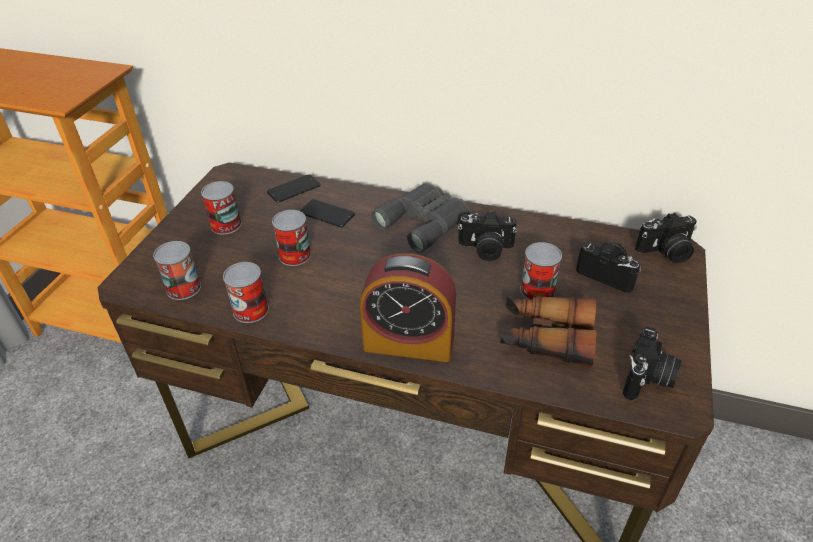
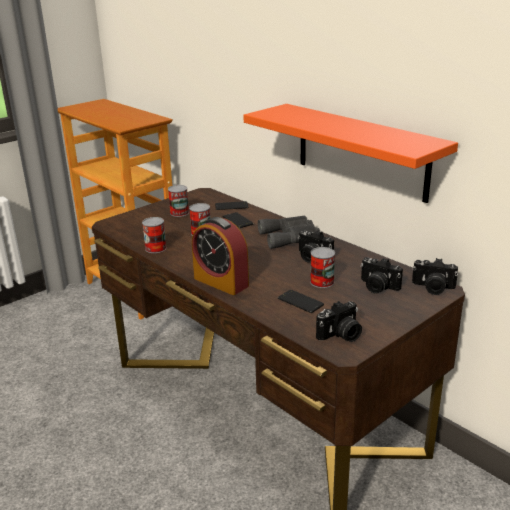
camera: 30 degrees right, 15 degrees down
can [153,241,201,300] -> none
binoculars [500,296,596,368] -> phone [278,290,324,313]
camera [576,242,641,293] -> camera turned 150 degrees clockwise [361,257,403,293]
none -> orange shelf [243,104,458,203]

